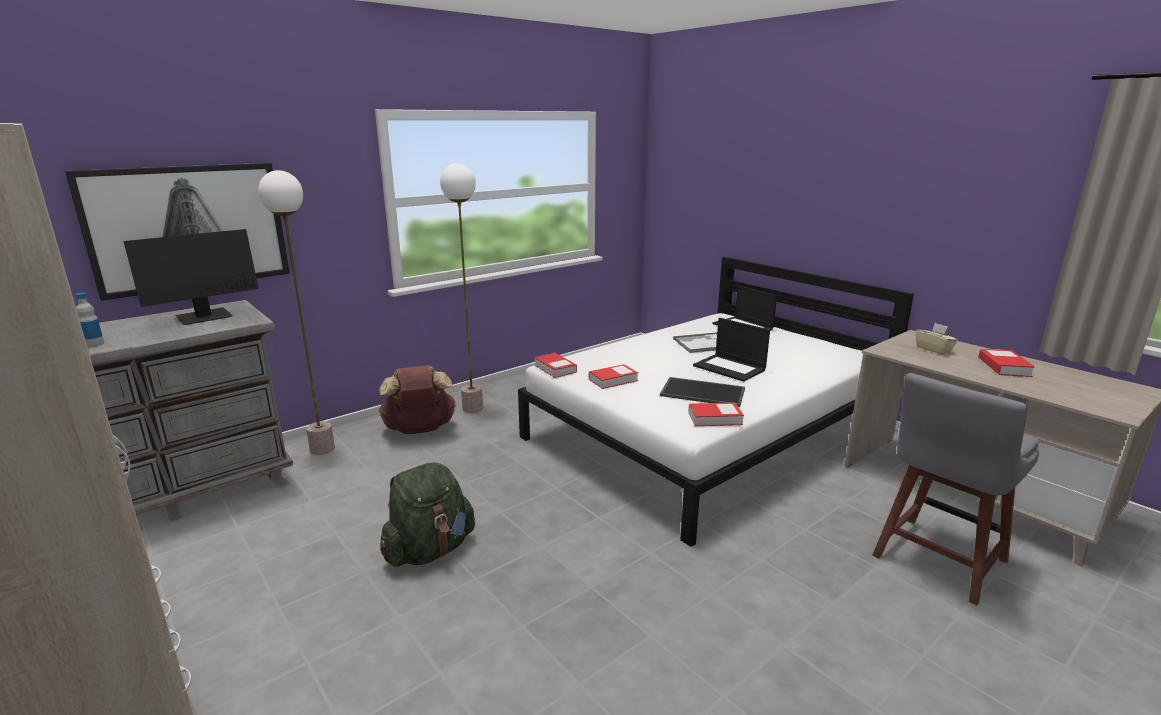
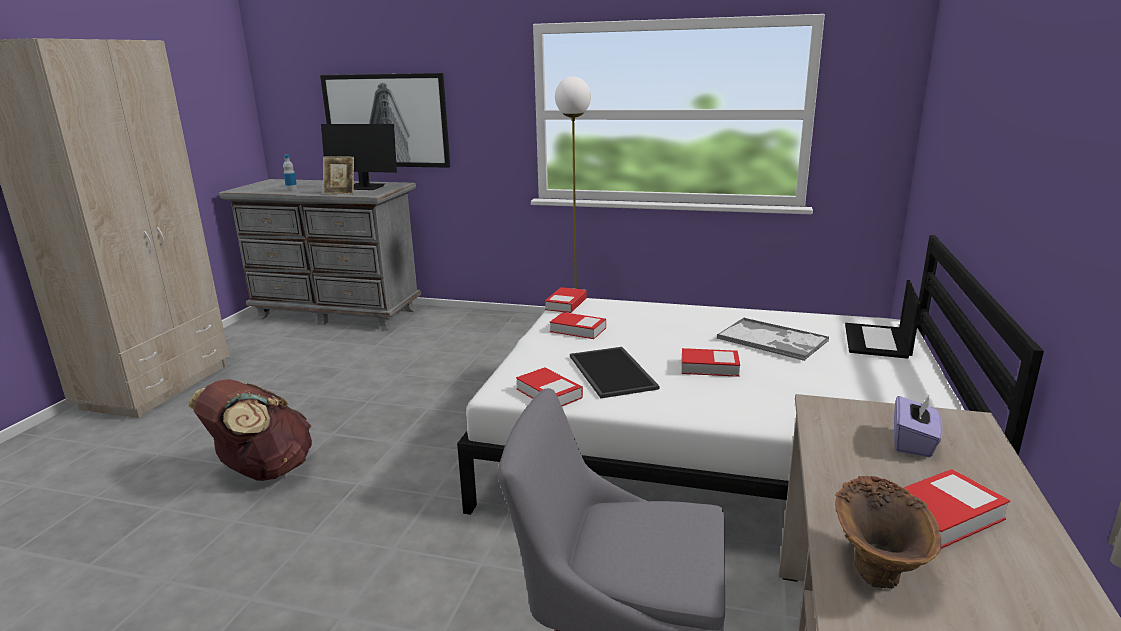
camera: 55 degrees right, 0 degrees up
floor lamp [258,170,335,455] -> none
brown backpack [379,365,456,434] -> brown backpack moved to [188,379,312,481]
green backpack [380,462,475,567] -> none
laptop [693,318,770,382] -> book [682,348,740,377]
beige tissue box [916,323,958,354] -> purple tissue box [894,394,942,457]
none -> picture frame [323,156,354,194]
none -> brown vase [835,476,942,589]

